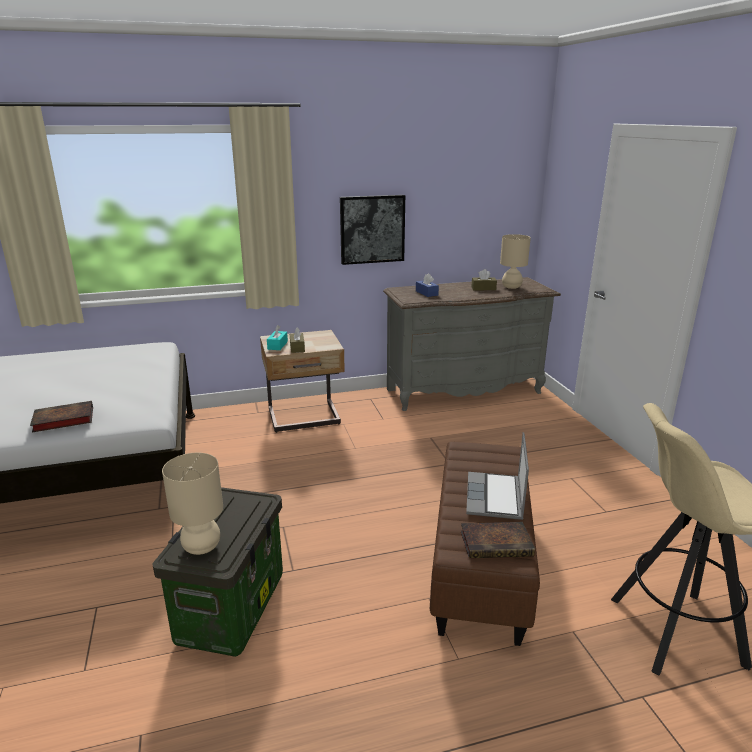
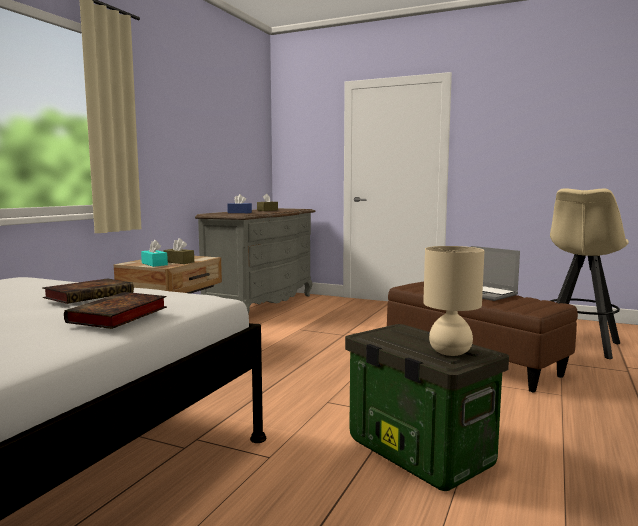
camera: 50 degrees left, 15 degrees down
picture [340,195,405,265] -> none
book [460,522,535,558] -> book moved to [42,278,134,304]
beige table lamp [500,234,531,289] -> none

